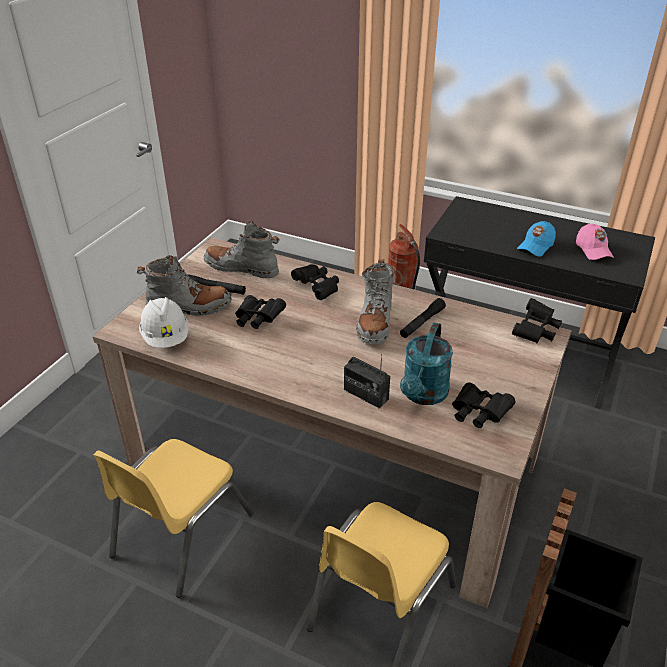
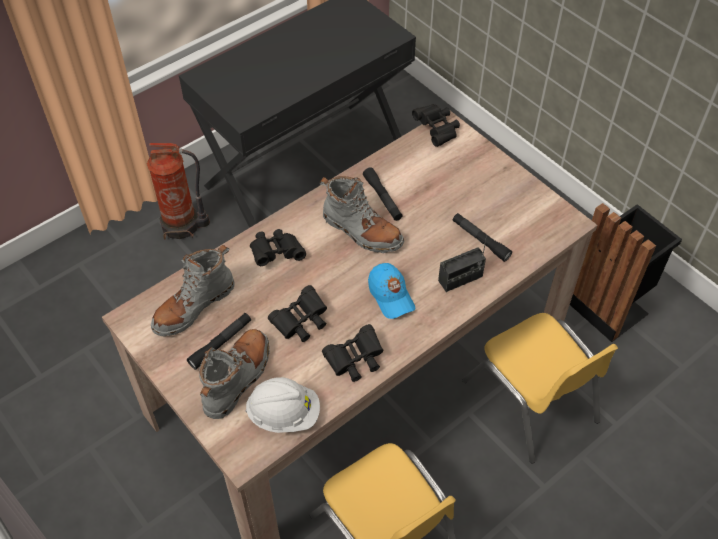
camera: 65 degrees left, 15 degrees up
turquoise watering can [400,322,453,405] -> black flashlight [453,213,512,262]
black binoculars [452,382,515,428] -> black binoculars moved to [322,324,383,382]
blue cap [517,221,556,257] -> blue cap moved to [368,263,415,319]
pink cap [576,224,614,260] -> none

